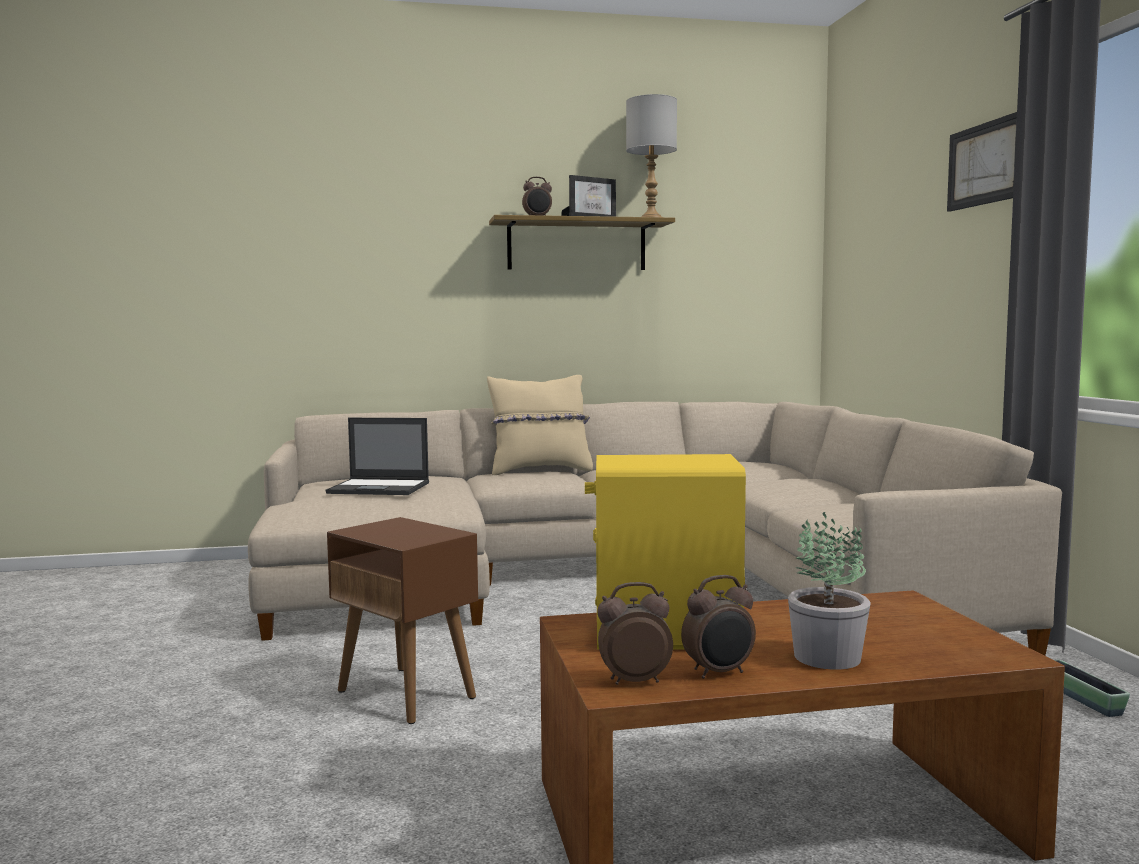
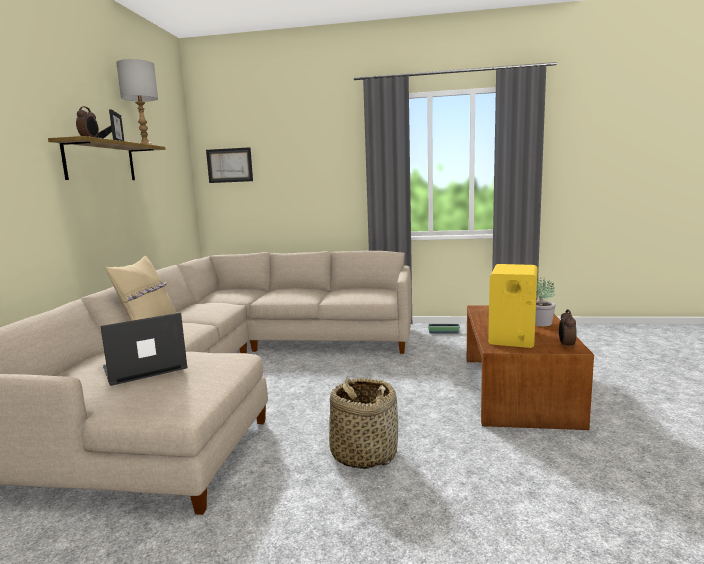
camera: 70 degrees left, 5 degrees up
laptop [326,418,429,495] -> laptop turned 150 degrees counterclockwise [100,312,188,386]
brown side table [327,517,478,724] -> basket [329,377,398,469]
alarm clock [681,575,756,679] -> none
picture [947,112,1017,212] -> picture moved to [206,147,253,183]

